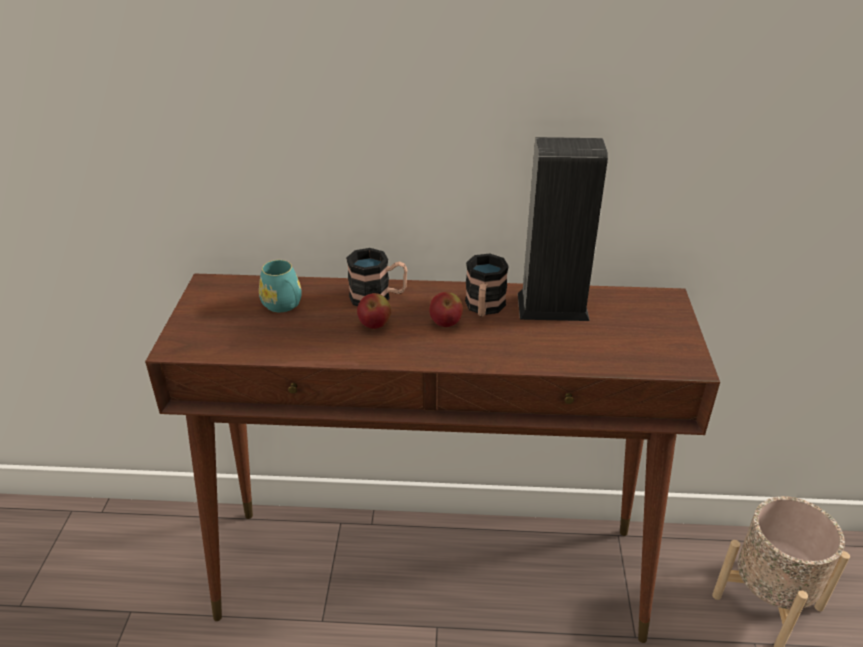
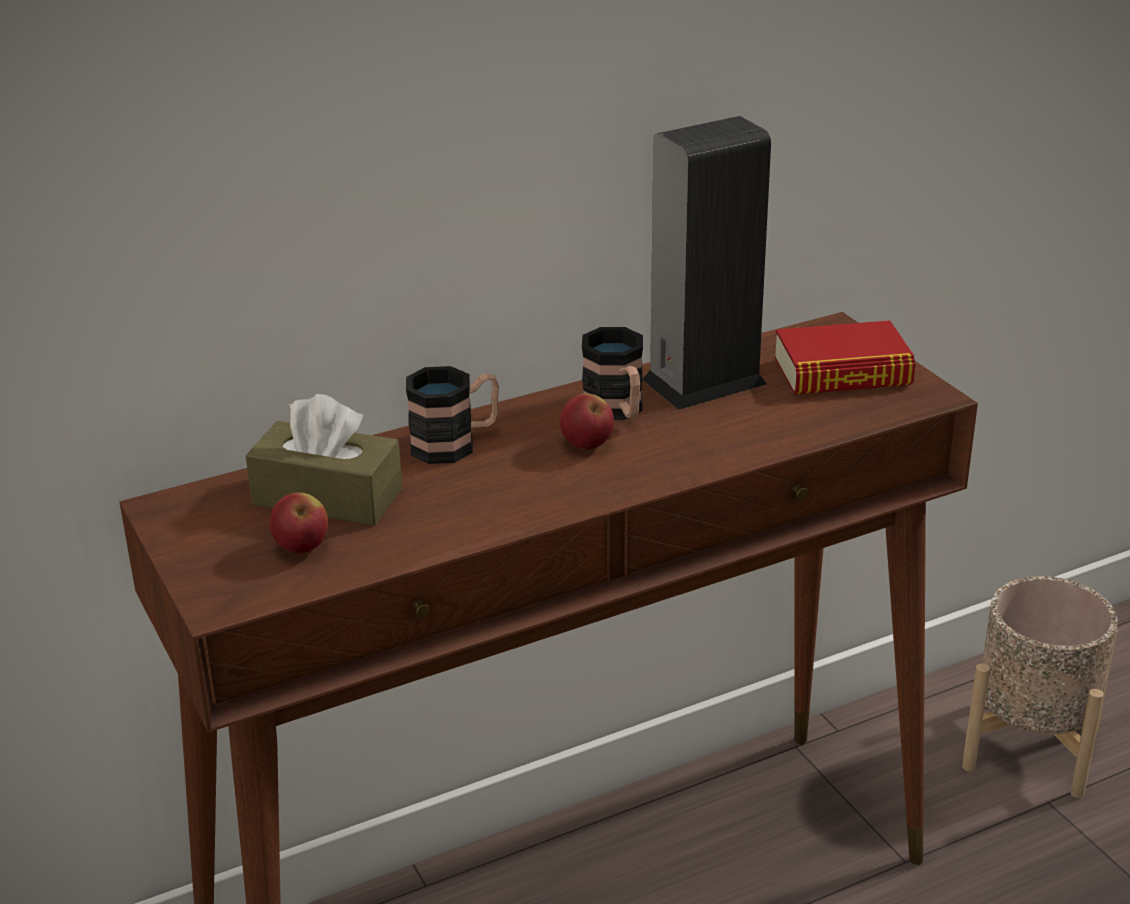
camera: 30 degrees left, 5 degrees down
turquoise mug [259,260,301,312] -> brown tissue box [245,394,402,526]
apple [357,293,391,329] -> apple moved to [270,492,328,553]
none -> book [775,320,915,395]

